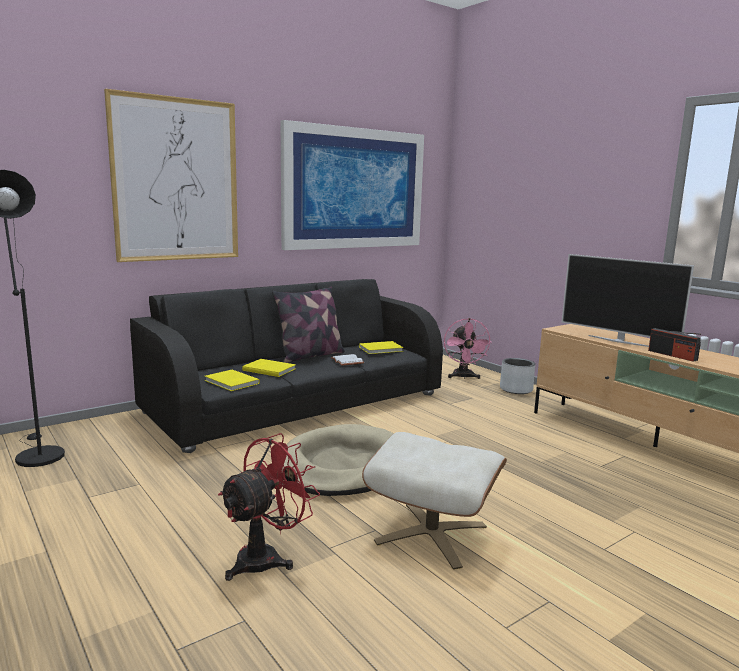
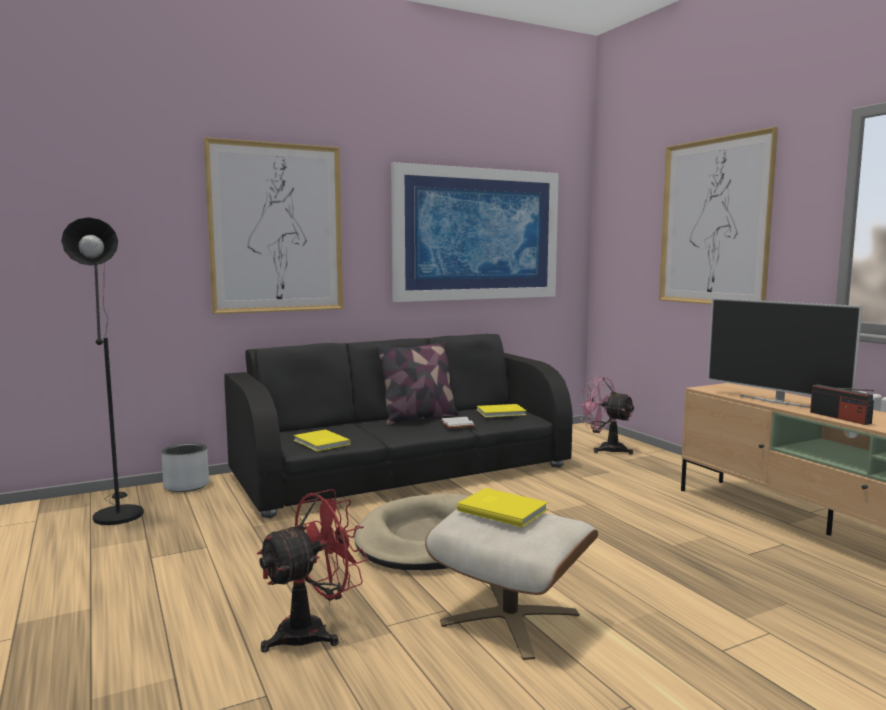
camera: 10 degrees right, 5 degrees down
yellow book [242,359,296,377] -> yellow book moved to [457,488,548,527]
pink fan [444,318,492,379] -> pink fan turned 120 degrees clockwise [579,377,635,455]
grey planter [500,358,535,394] -> grey planter moved to [162,443,209,492]
none -> picture [659,127,778,305]

